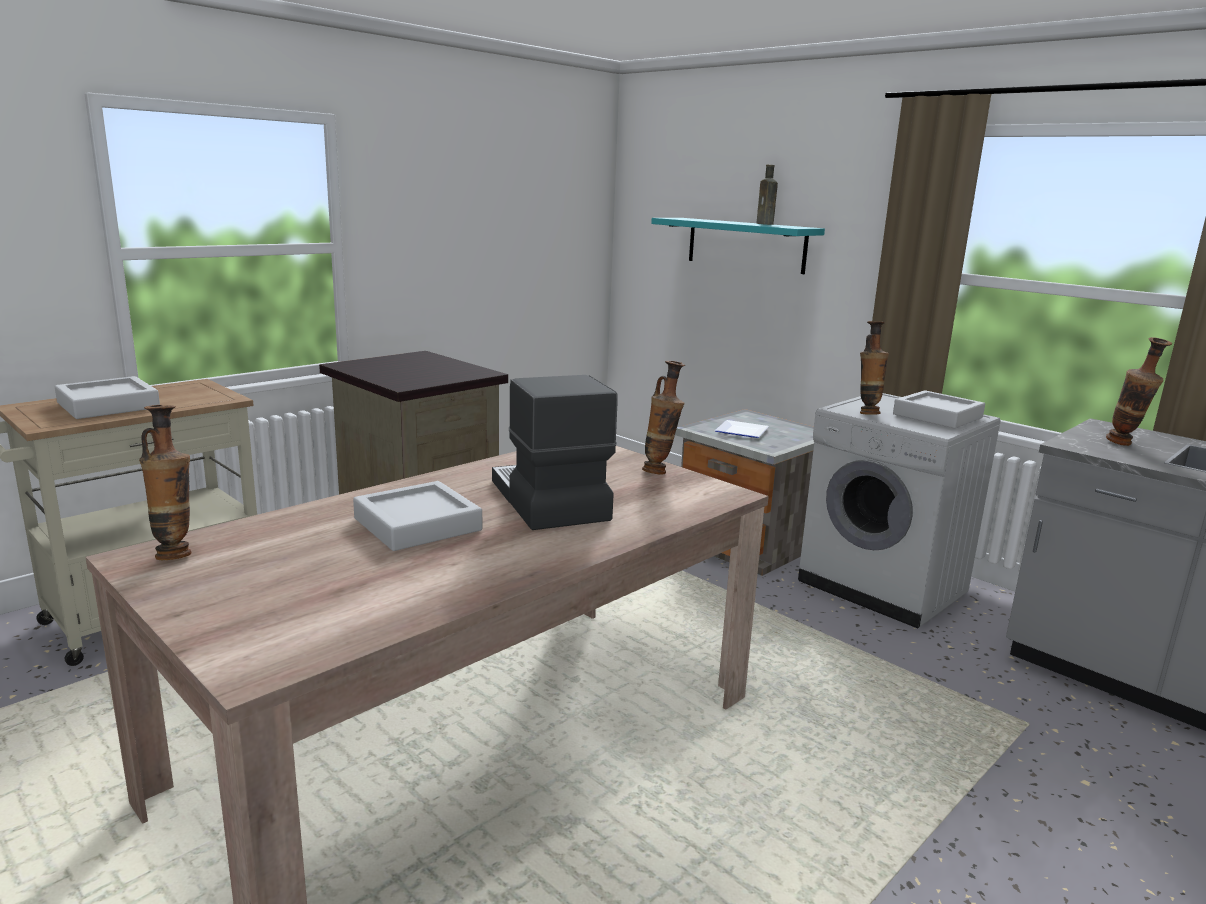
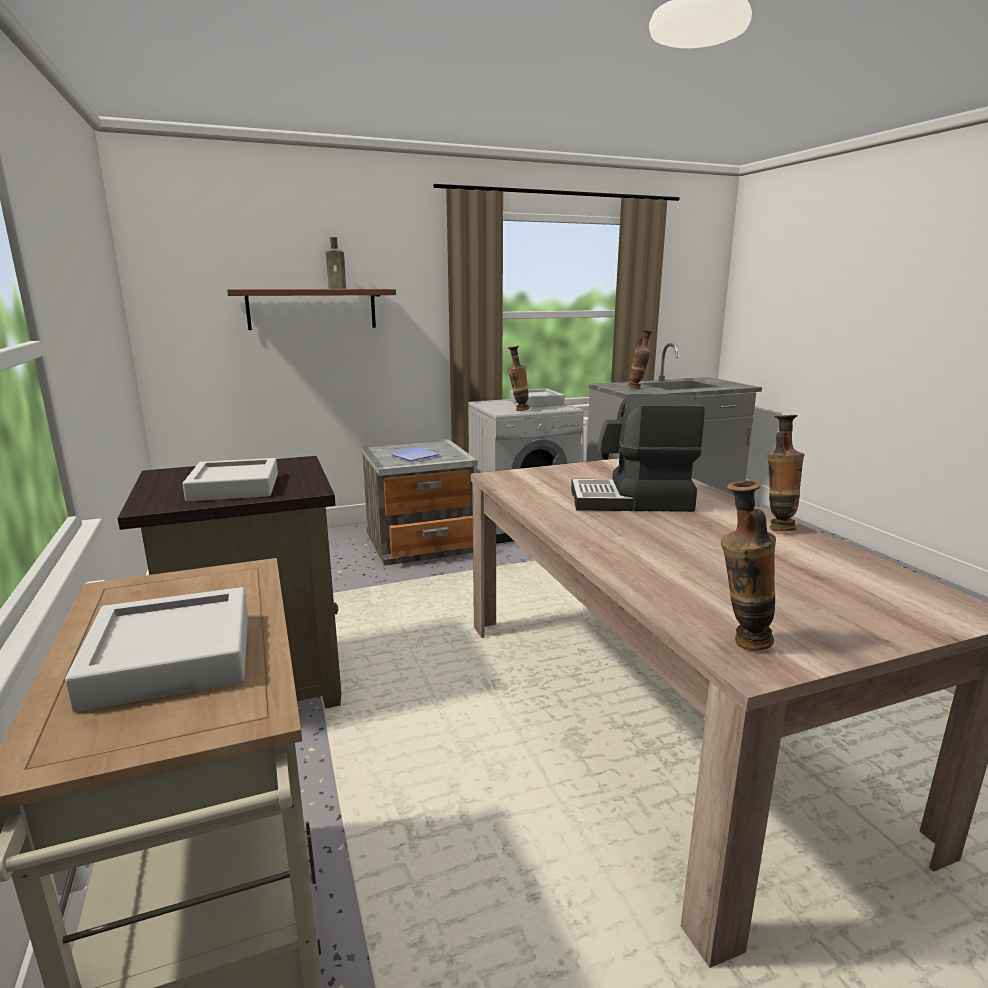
camera: 65 degrees left, 0 degrees up
grey tray [353,481,482,551] -> grey tray moved to [183,458,278,502]
vase [642,361,685,475] -> vase moved to [767,414,804,531]
turquoise shelf [651,218,825,274] -> brown shelf [227,289,396,330]

